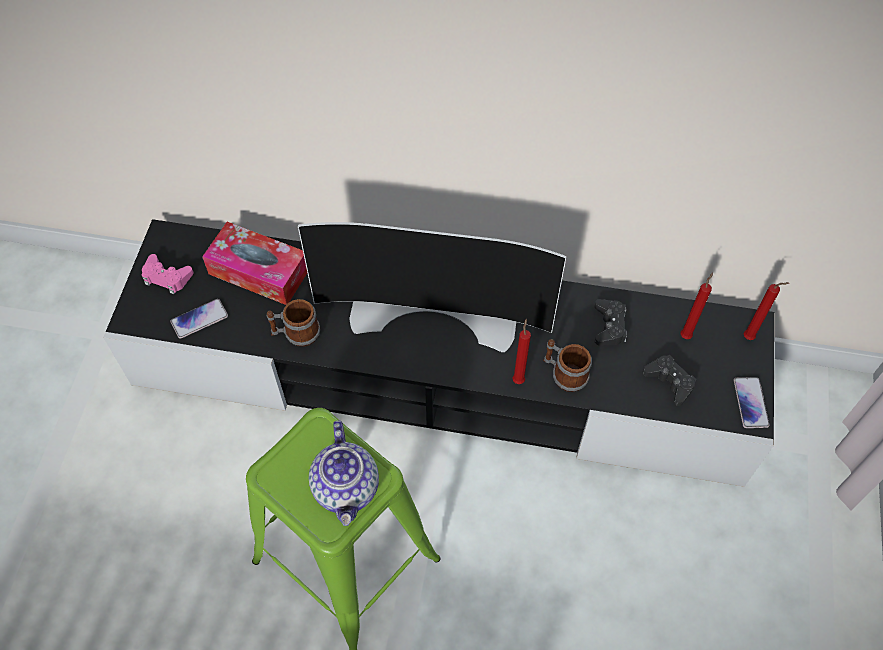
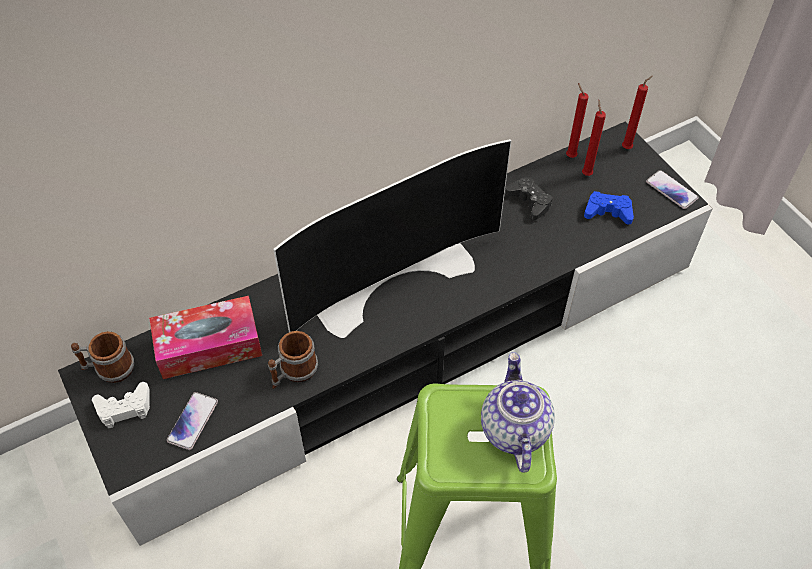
camera: 40 degrees left, 5 degrees down
pink game controller [142,254,193,294] -> white game controller [92,382,150,429]
teapot [309,420,379,526] -> teapot turned 135 degrees counterclockwise [481,352,555,473]
red candle [512,319,531,384] -> red candle moved to [566,83,589,158]
mug [543,339,592,392] -> mug moved to [71,331,134,383]
black game controller [643,355,697,406] -> blue game controller [584,191,634,224]

